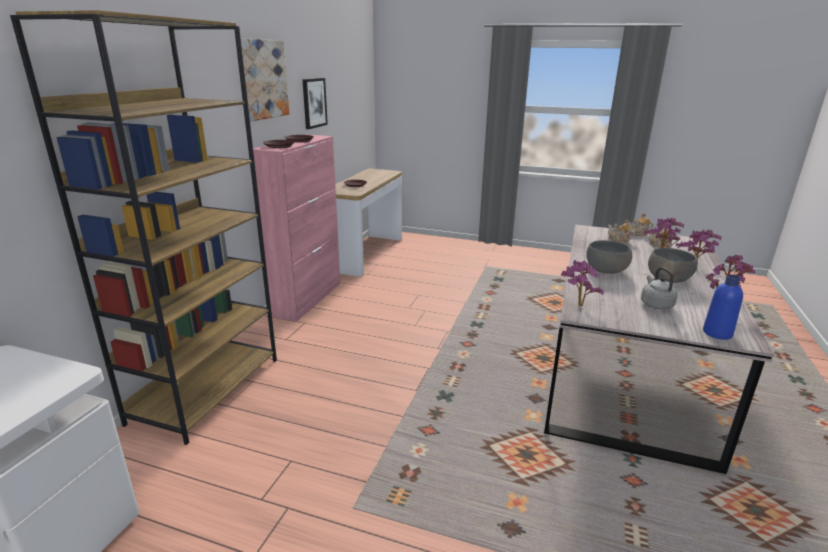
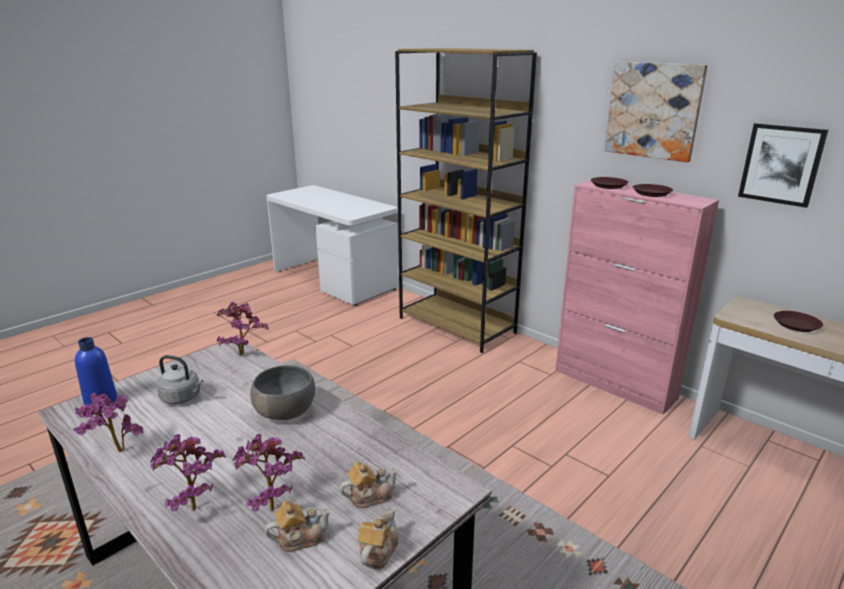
camera: 115 degrees right, 0 degrees up
grey bowl [648,248,698,283] -> none

